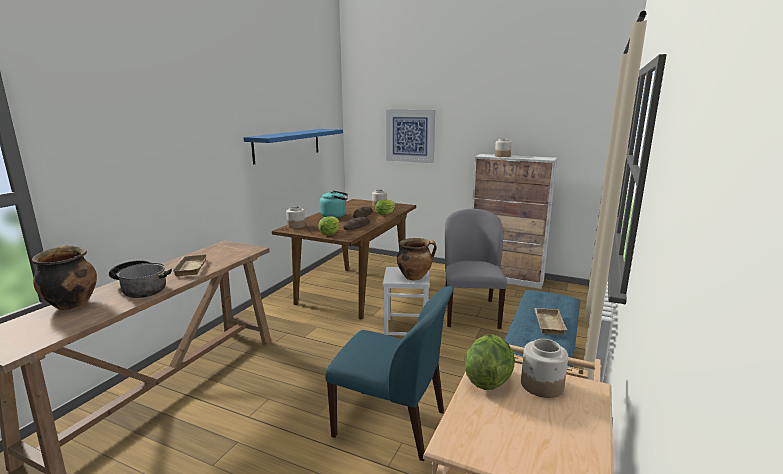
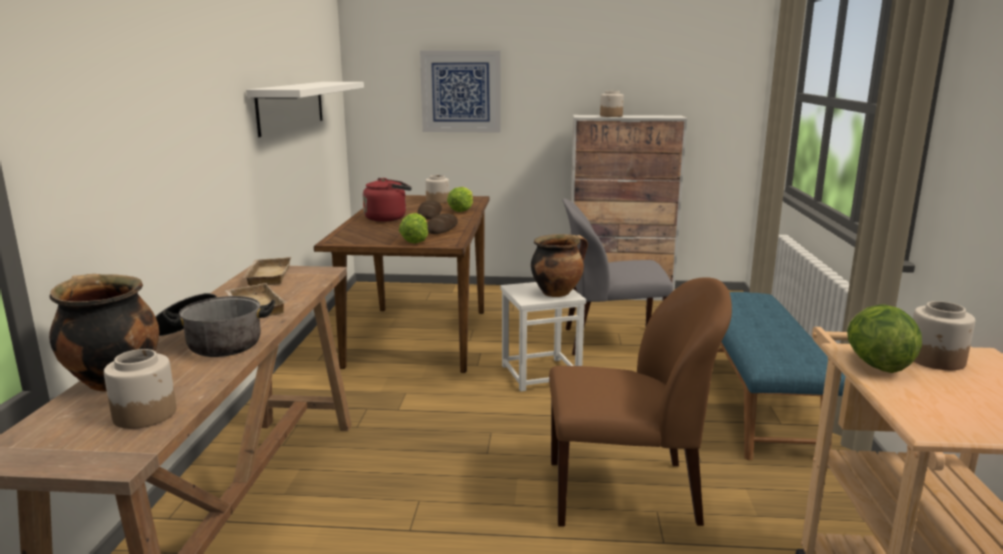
camera: 20 degrees left, 0 degrees up
blue shelf [243,129,343,164] -> white shelf [246,82,364,137]
jar [286,206,305,229] -> jar moved to [104,349,176,429]
turquoise kettle [320,191,348,218] -> red kettle [363,178,412,222]
blue chair [325,286,454,461] -> brown chair [549,277,732,527]
grey chair [445,209,507,329] -> grey chair turned 75 degrees counterclockwise [562,198,673,355]
beige tray [534,308,567,335] -> beige tray moved to [243,257,291,286]

